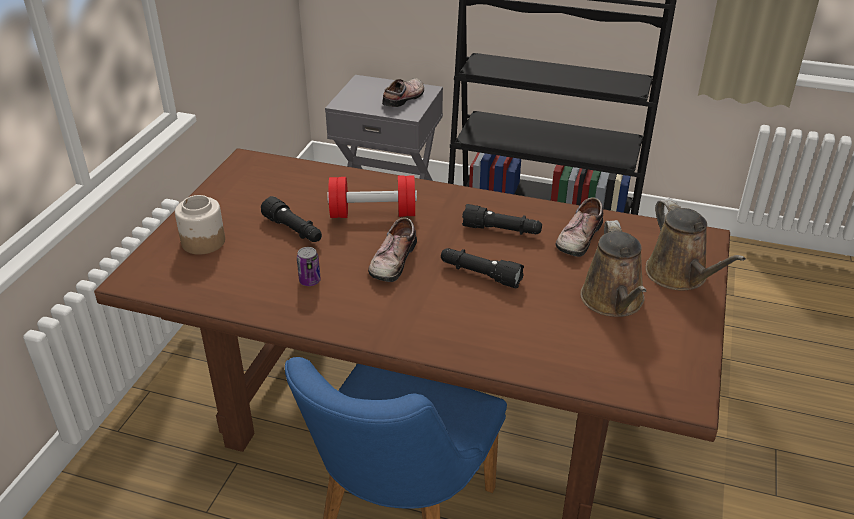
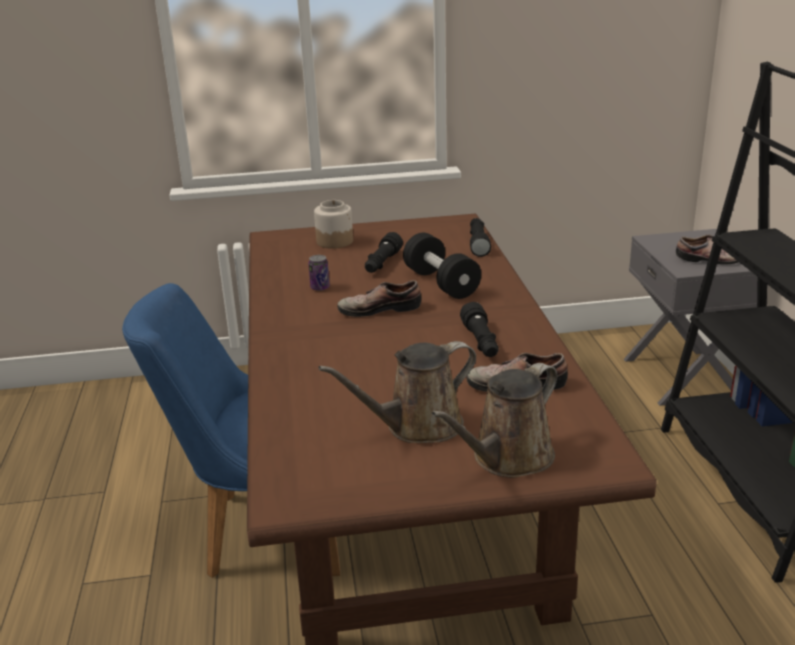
camera: 65 degrees right, 10 degrees down
red dumbbell [327,175,417,218] -> black dumbbell [403,233,481,299]
black flashlight [441,248,524,288] -> black flashlight moved to [470,218,491,257]

